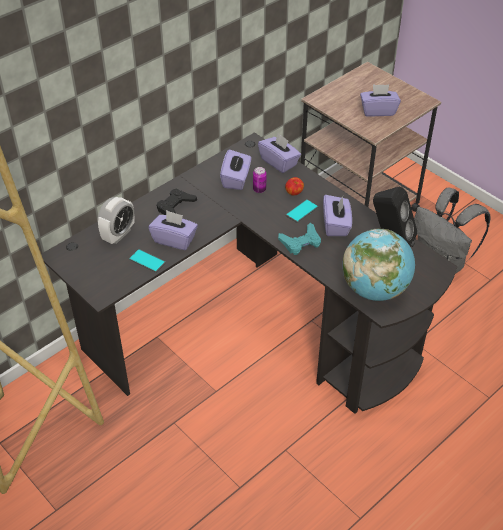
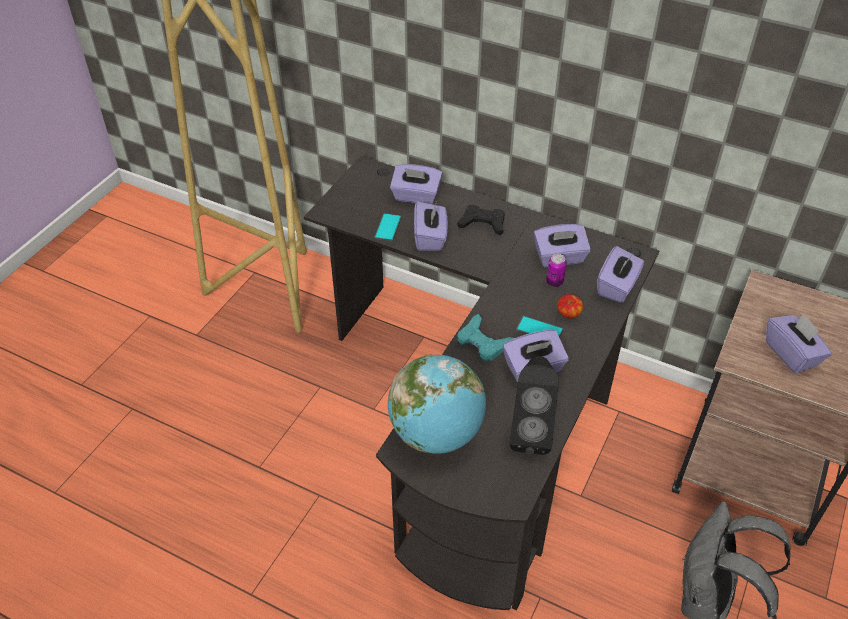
camera: 70 degrees right, 0 degrees up
alarm clock [98,197,134,244] -> purple tissue box [390,164,442,204]

